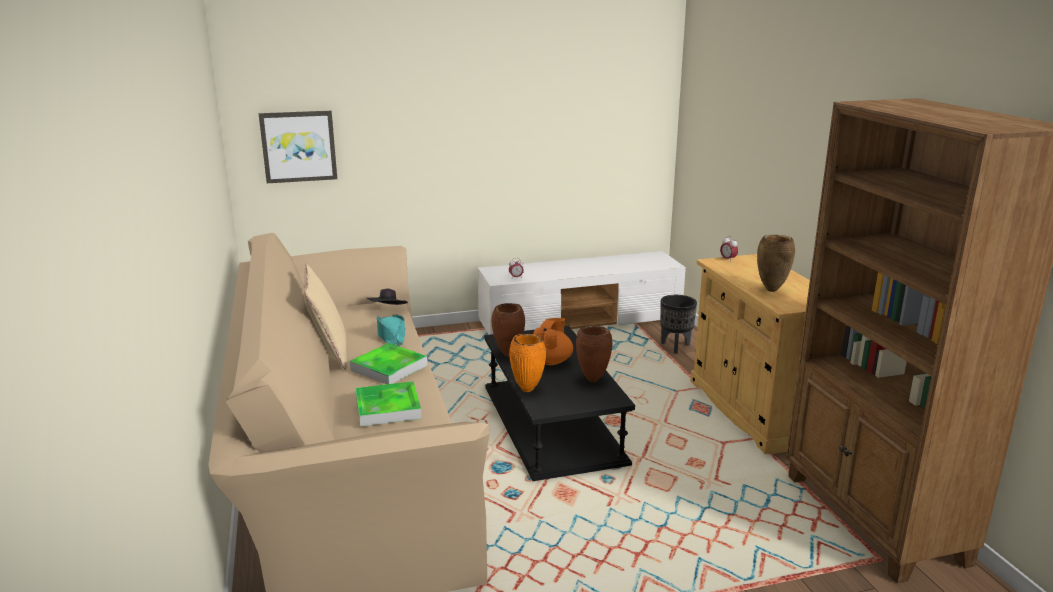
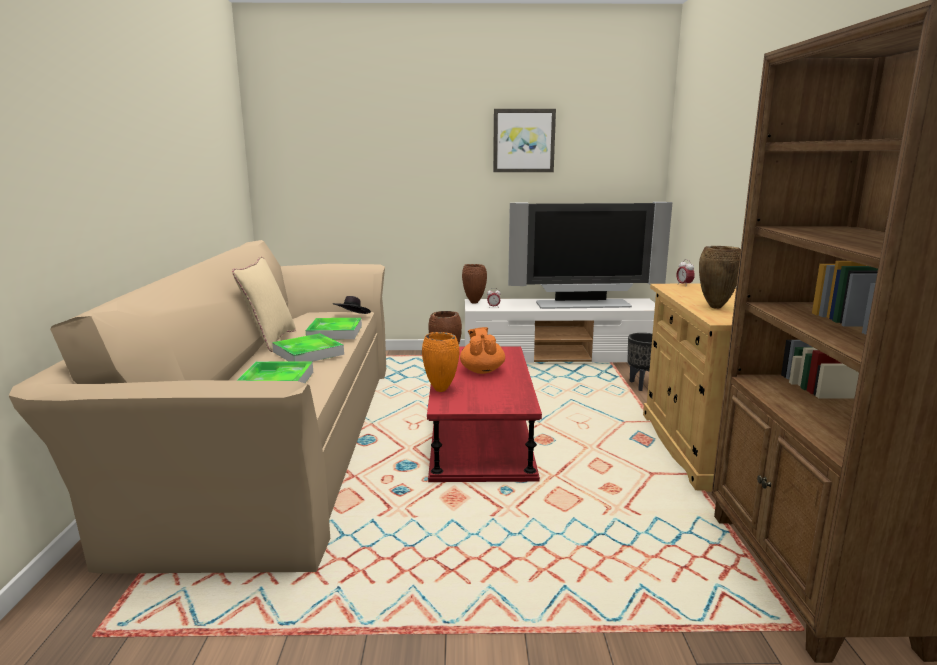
camera: 15 degrees right, 5 degrees down
picture [259,111,337,183] -> picture moved to [493,109,556,172]
turquoise hat [377,315,405,346] -> tray [306,318,362,339]
black coffee table [484,326,635,481] -> red coffee table [427,346,542,482]
orange teapot [534,318,573,365] -> orange teapot turned 45 degrees counterclockwise [460,327,505,374]
brown vase [576,325,612,382] -> brown vase moved to [462,264,487,304]
none -> television [508,202,673,309]

